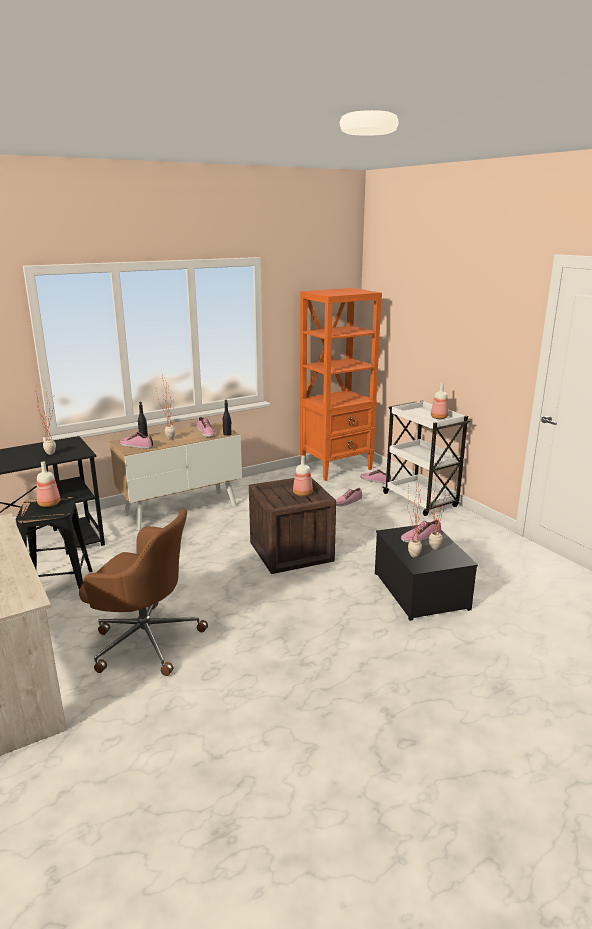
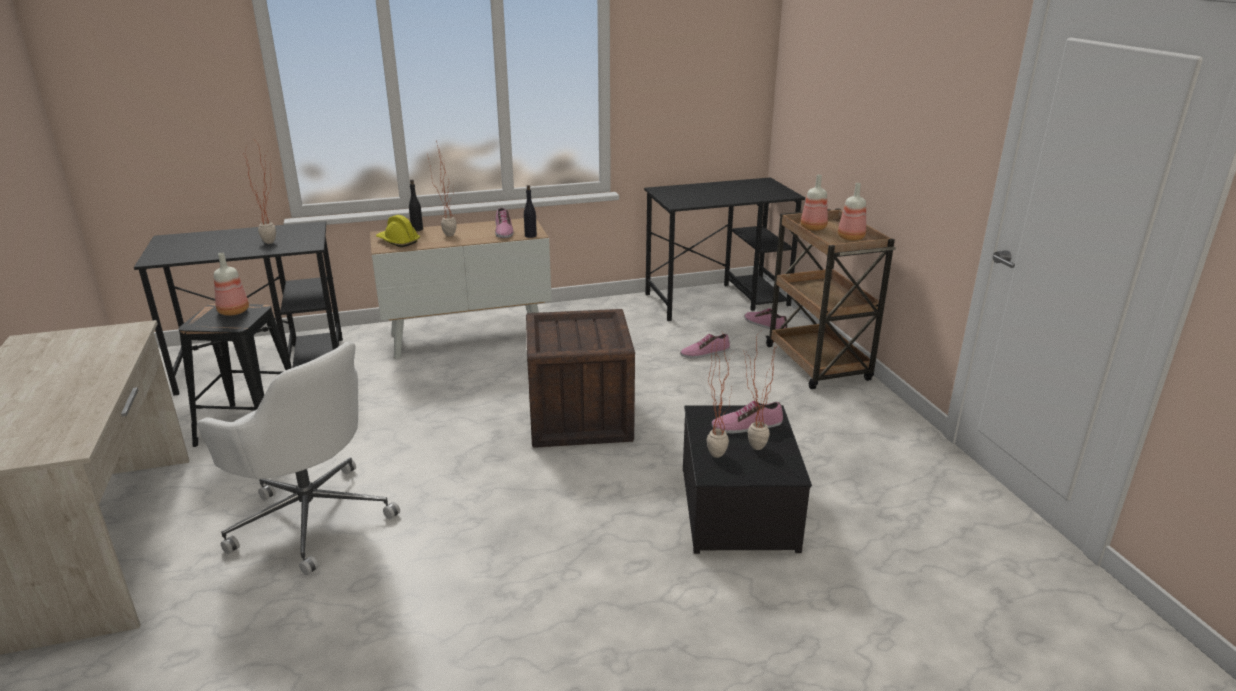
camera: 15 degrees right, 5 degrees up
brown office chair [79,509,208,676] -> white office chair [197,342,400,575]
shoe [119,432,154,449] -> yellow hard hat [376,215,420,247]
bottle [293,456,313,496] -> bottle moved to [801,175,828,231]
orange bookcase [300,288,382,481] -> black desk [644,177,805,321]
white cart [383,400,471,516] -> brown cart [766,208,896,389]

